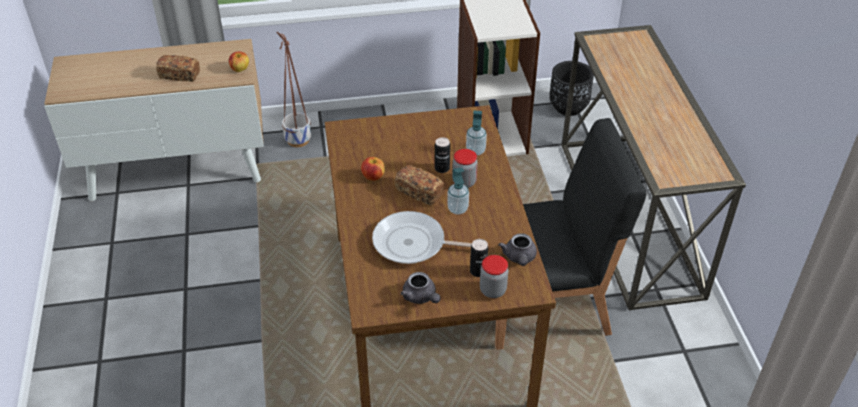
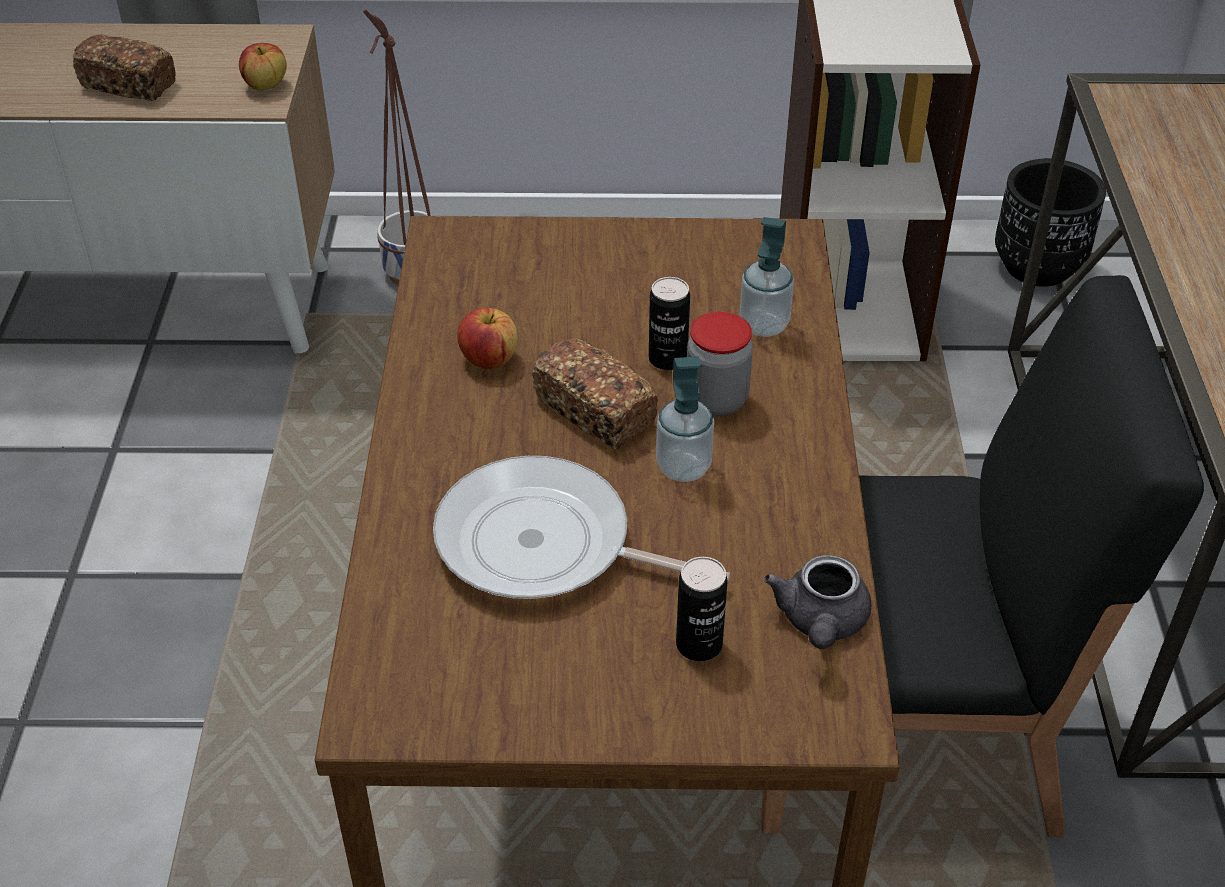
camera: 10 degrees right, 0 degrees up
grey teapot [401,272,441,304] -> none
jar [480,255,508,298] -> none

